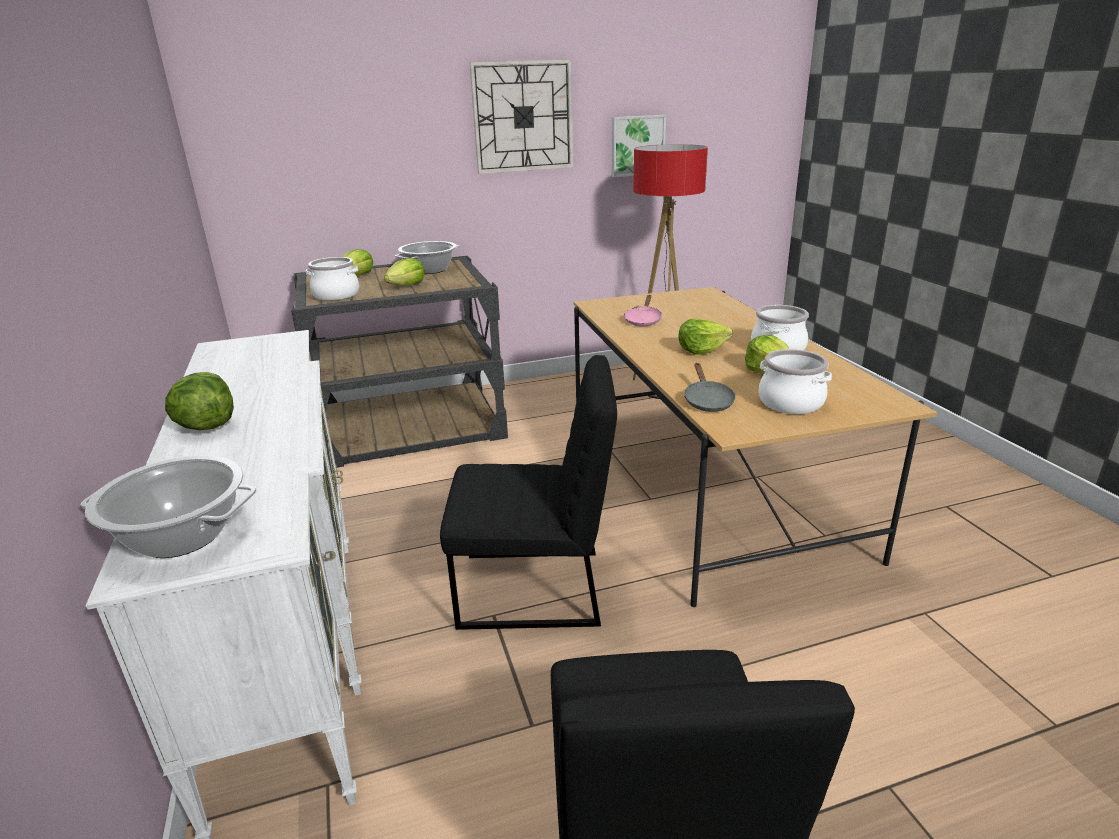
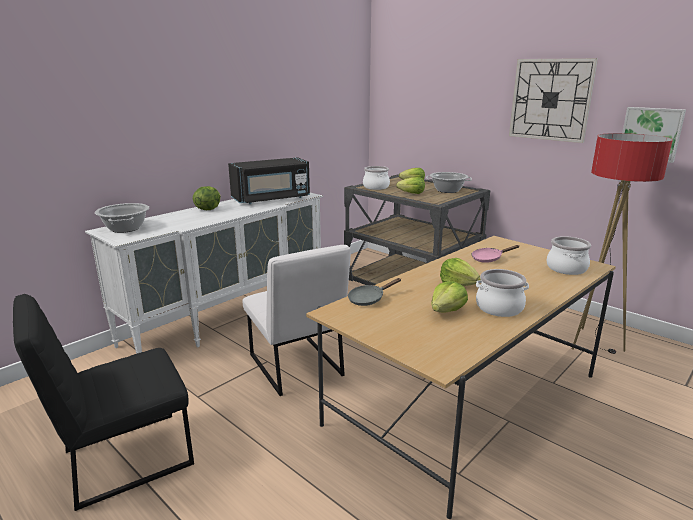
camera: 60 degrees right, 5 degrees down
black chair [440,355,617,630] -> white chair [243,245,351,396]
cooking pot [759,349,832,414] -> cooking pot moved to [547,236,591,275]
none -> black microwave [228,157,310,204]

